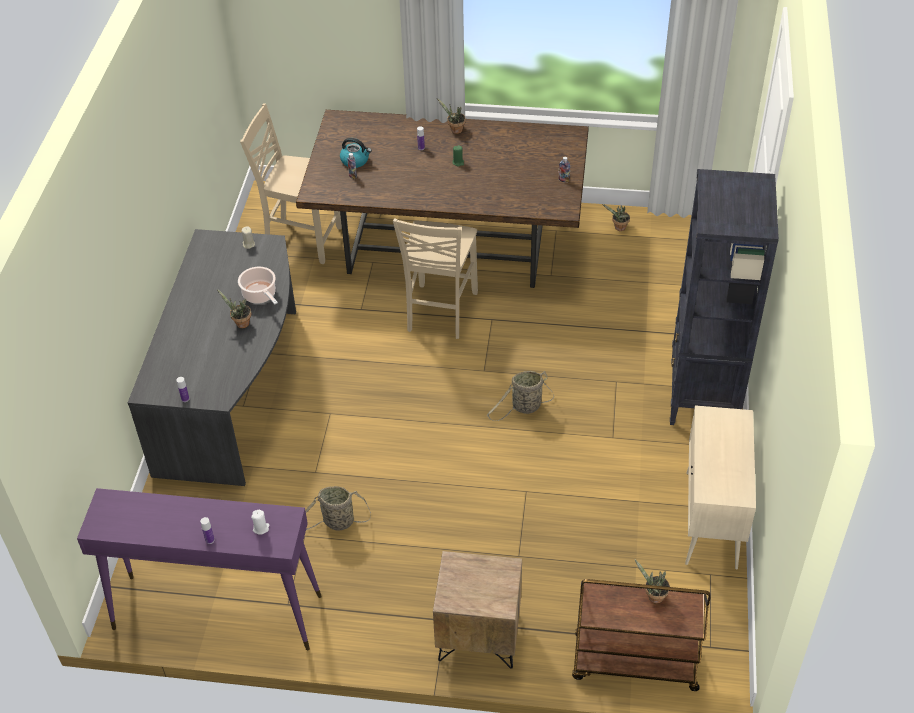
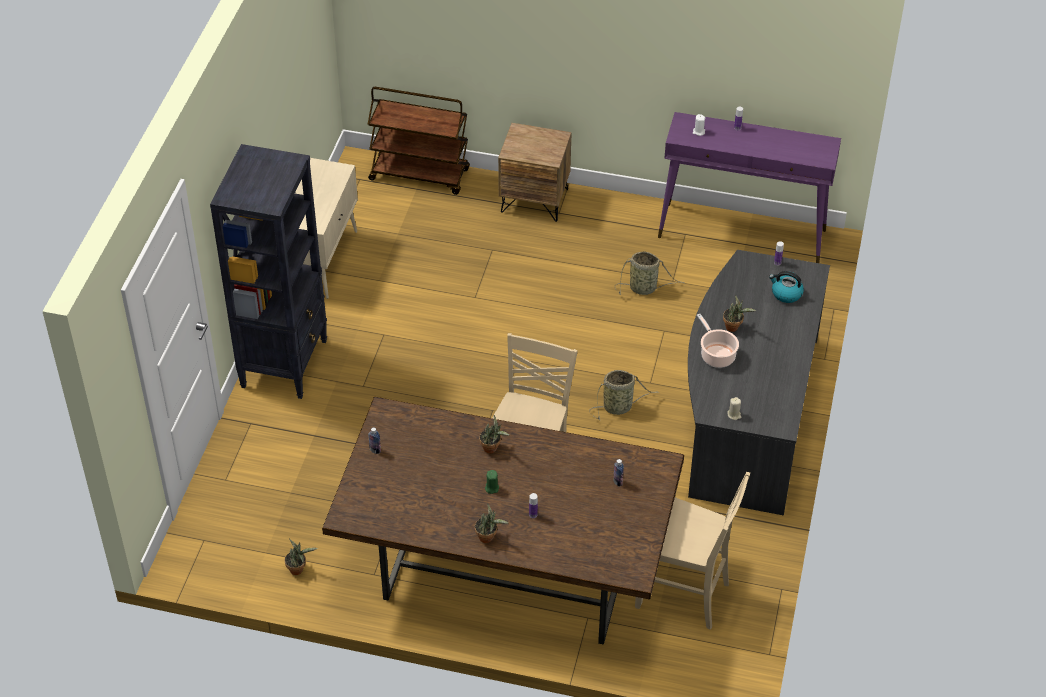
camera: 175 degrees left, 0 degrees up
kettle [340,138,372,168] -> kettle moved to [769,271,804,303]
basket [487,371,554,421] -> basket moved to [589,370,659,420]
potted plant [635,559,670,604] -> potted plant moved to [479,415,509,454]

